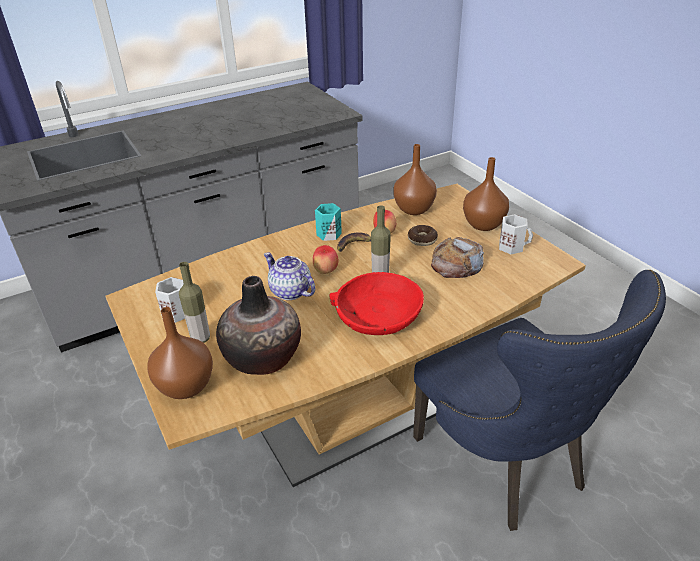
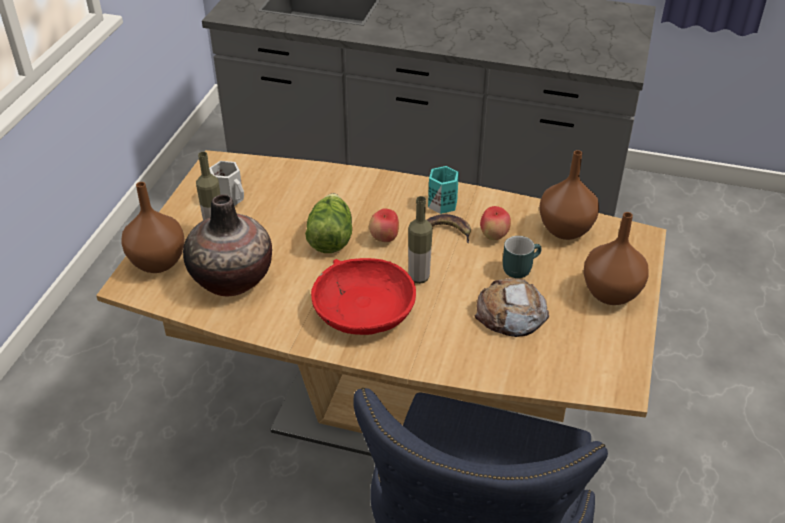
camera: 45 degrees right, 5 degrees up
teapot [264,252,315,300] -> lettuce [305,193,352,253]
donut [408,225,438,246] -> turquoise mug [503,236,542,278]
white mug [499,214,533,254] -> none

